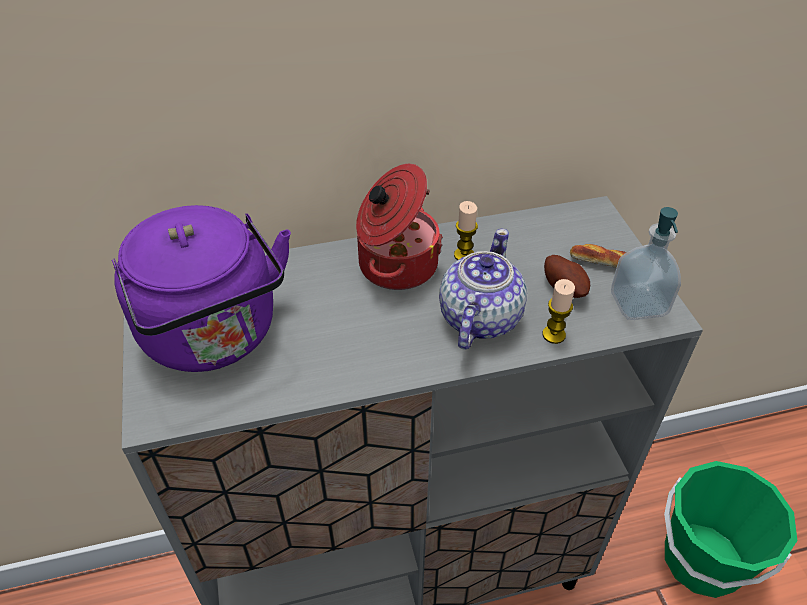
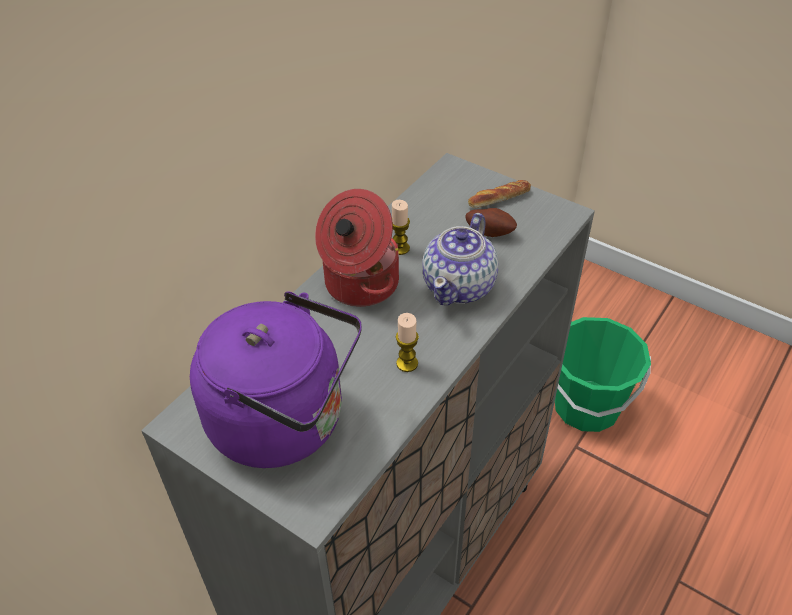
camera: 40 degrees left, 0 degrees up
teapot [439,229,527,350] -> teapot turned 135 degrees counterclockwise [422,213,499,305]
candle [542,279,575,344] -> candle moved to [396,313,419,372]
soap dispenser [611,207,681,320] -> none

